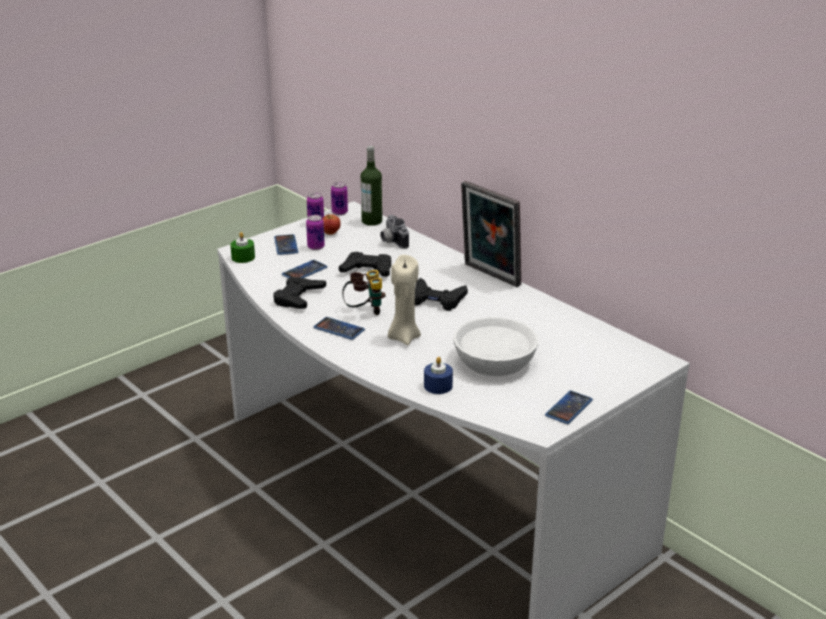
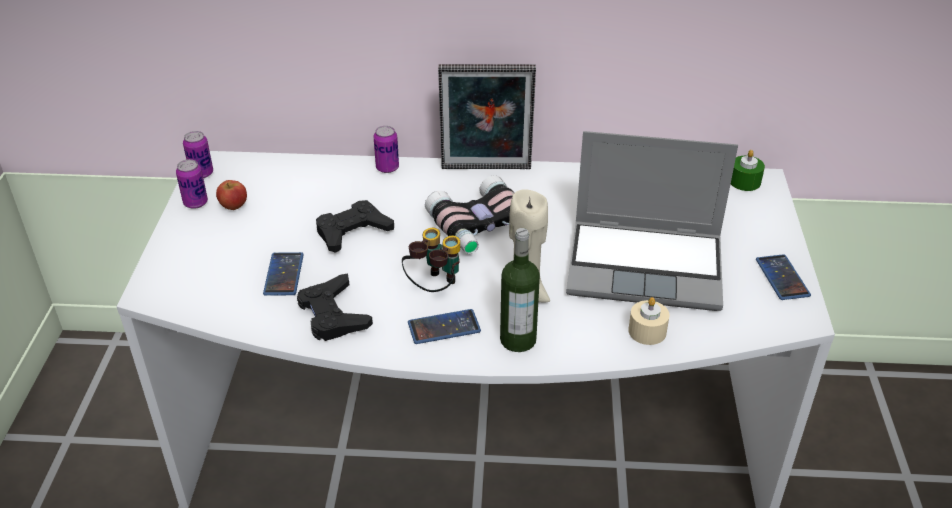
camera: 45 degrees left, 10 degrees up
green candle [230,232,255,263] -> green candle moved to [731,150,765,191]
phone [274,234,298,255] -> none
can [306,215,325,250] -> can moved to [373,126,399,173]
bottle [361,146,382,226] -> bottle moved to [500,228,540,352]
camera [381,215,409,249] -> none
black game controller [415,278,468,311] -> binoculars [425,175,514,254]
blue candle [424,357,453,394] -> beige candle [628,297,670,345]
white bowl [453,317,539,376] -> laptop [566,131,738,311]

